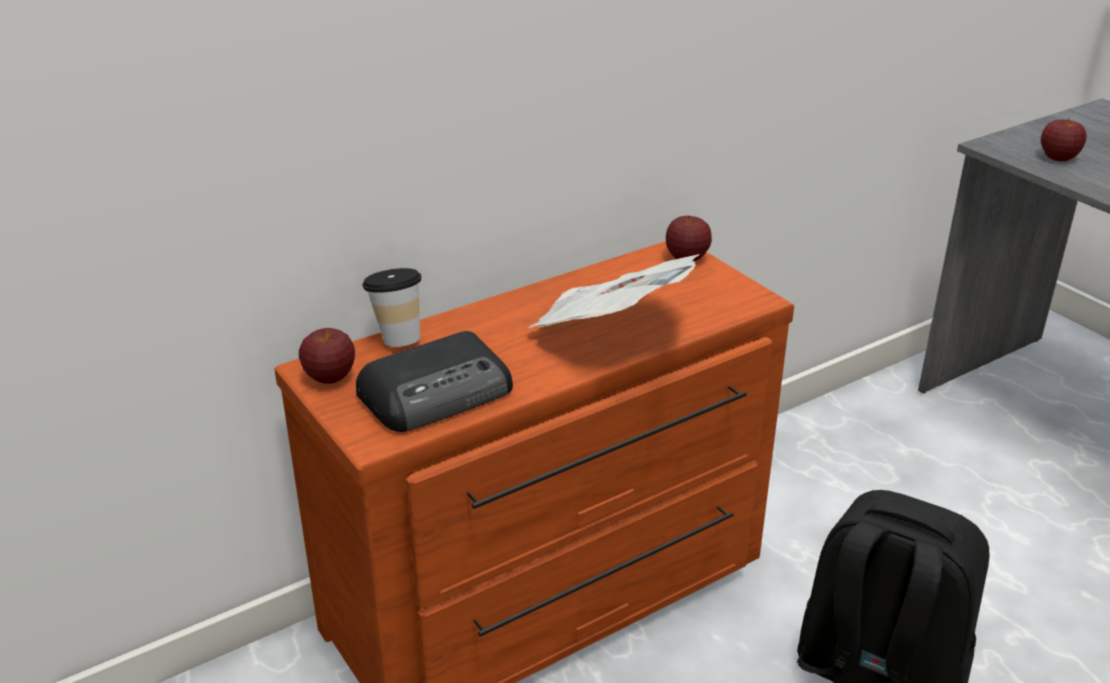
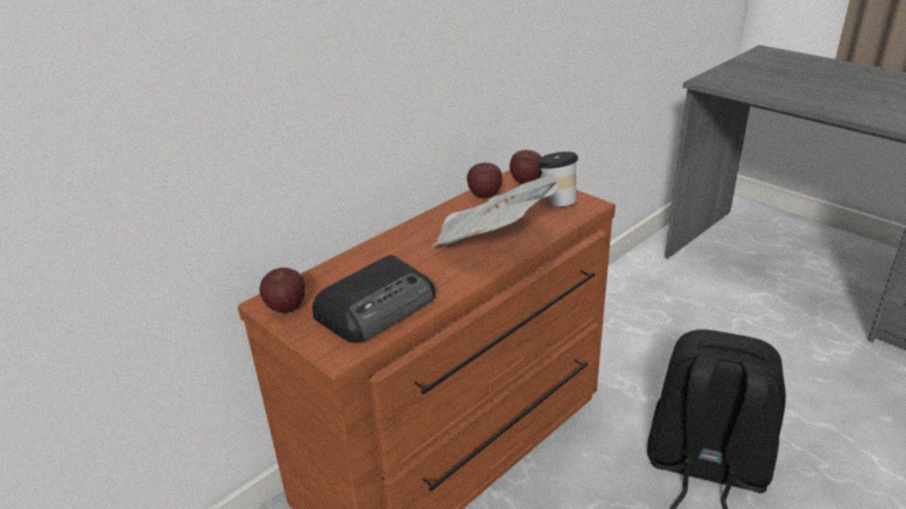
camera: 10 degrees left, 0 degrees up
cup [362,268,421,347] -> cup moved to [537,152,578,207]
apple [1041,118,1087,161] -> apple moved to [467,162,502,198]

